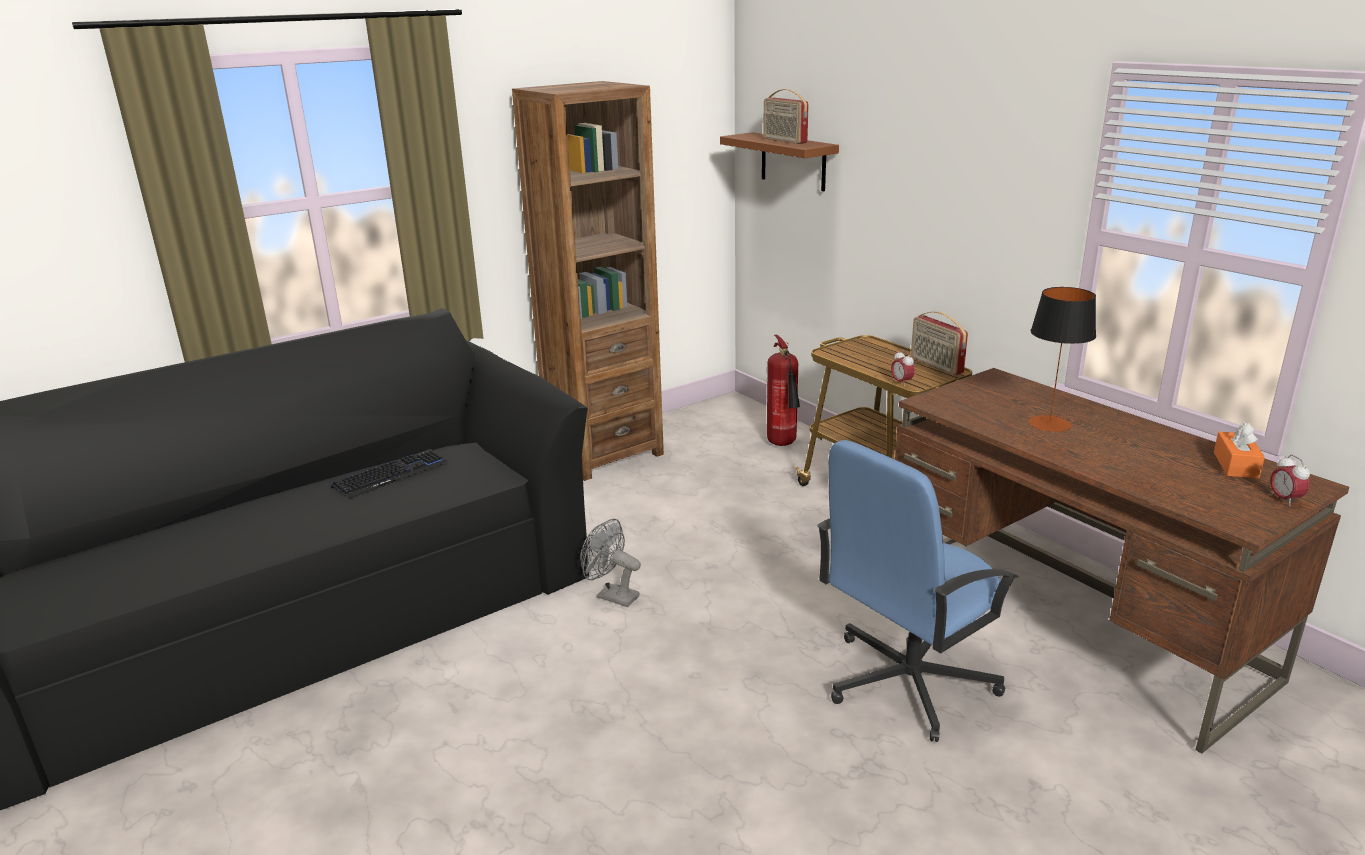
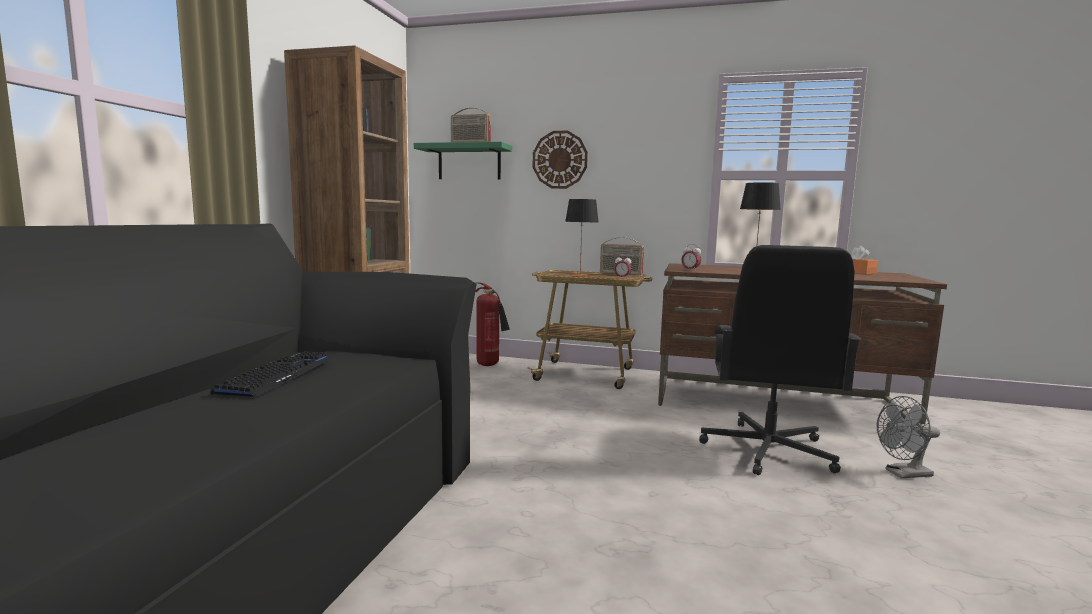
camera: 40 degrees left, 15 degrees down
grey fan [580,519,641,607] -> grey fan moved to [877,396,940,479]
brown shelf [720,132,839,191] -> green shelf [414,142,512,180]
blue office chair [817,440,1019,742] -> black office chair [699,245,861,475]
alarm clock [1270,455,1310,506] -> alarm clock moved to [681,244,701,271]
none -> wall clock [533,131,588,189]
none -> table lamp [565,199,598,277]

